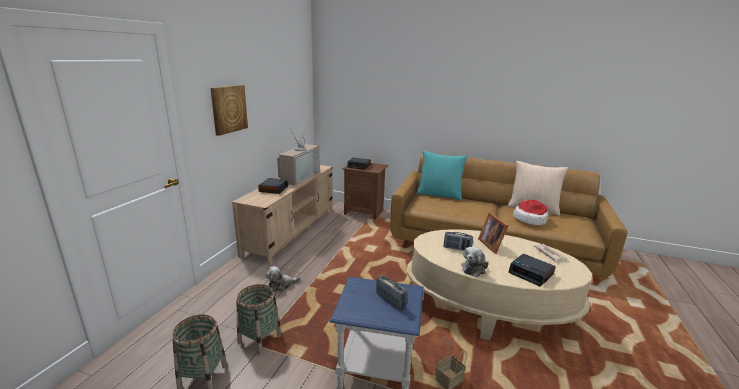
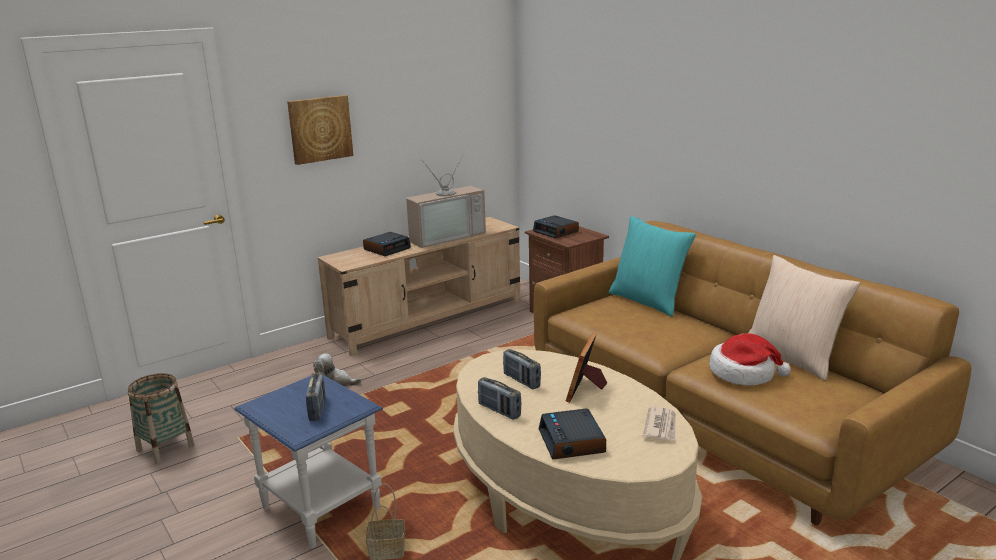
camera: 35 degrees right, 0 degrees up
basket [237,284,281,355] -> none
plush toy [461,247,488,277] -> radio [478,377,521,420]

